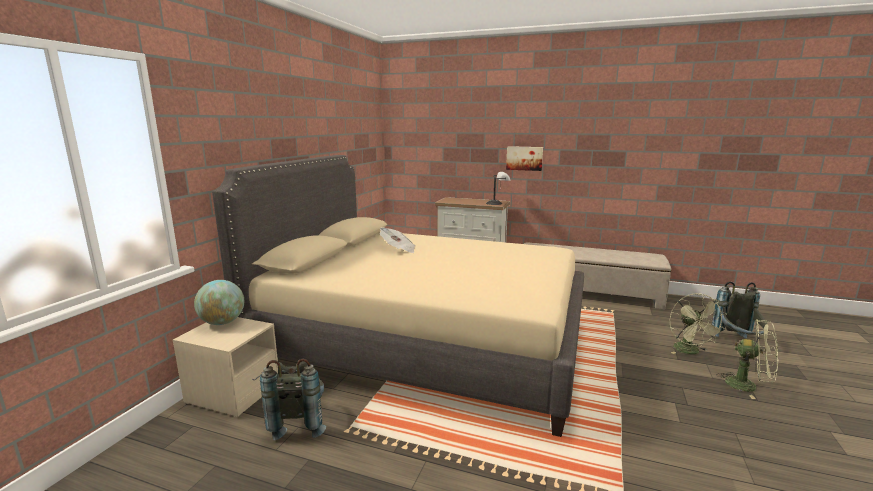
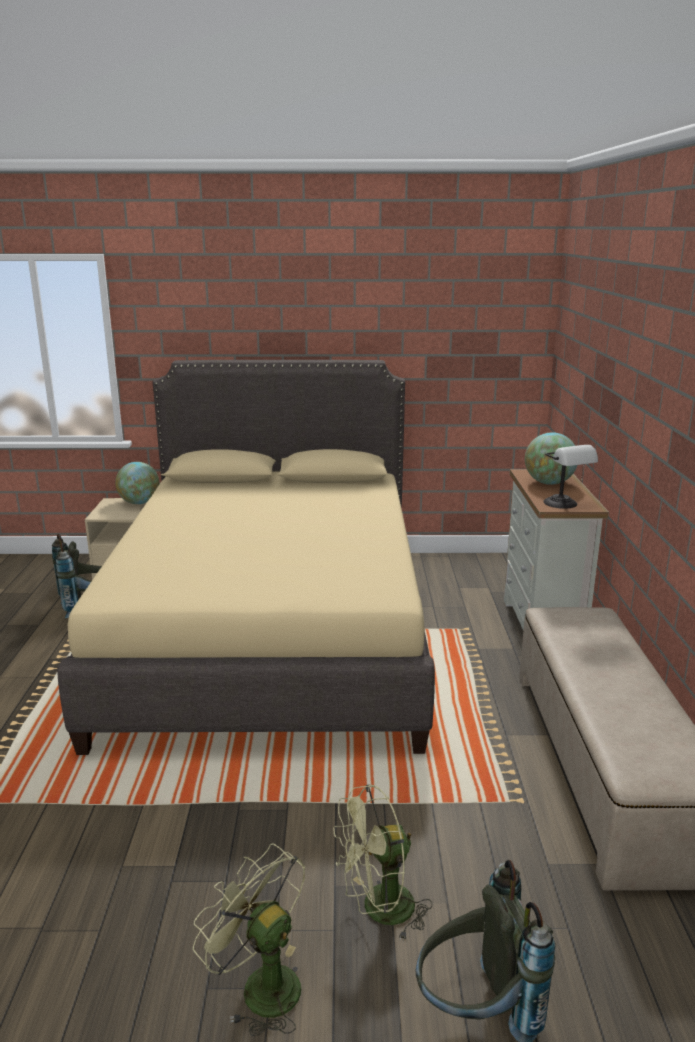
camera: 70 degrees right, 5 degrees up
newspaper [380,227,415,253] -> none
picture [506,146,543,171] -> none
green fan [716,319,778,399] -> green fan turned 120 degrees clockwise [193,843,305,1036]
none -> globe [525,432,577,485]

